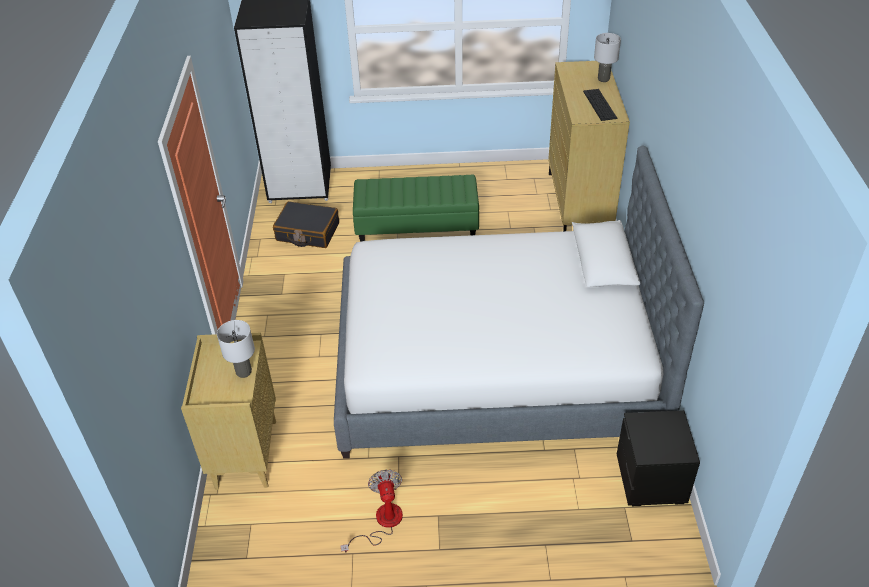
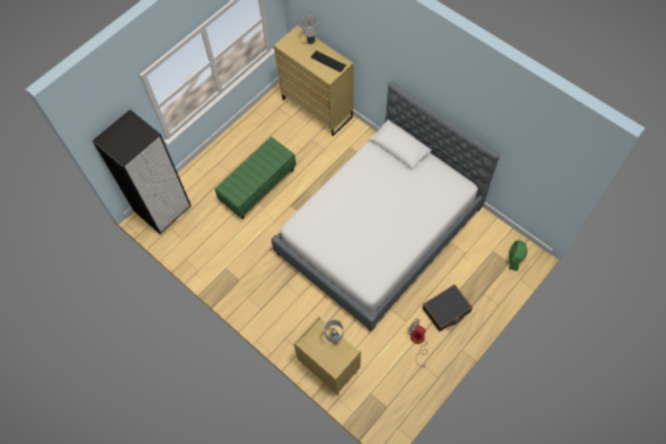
camera: 45 degrees left, 20 degrees up
black suitcase [273,201,339,248] -> black suitcase moved to [423,284,473,331]
black nightstand [617,410,700,506] -> none
none -> green fan [508,240,527,271]

